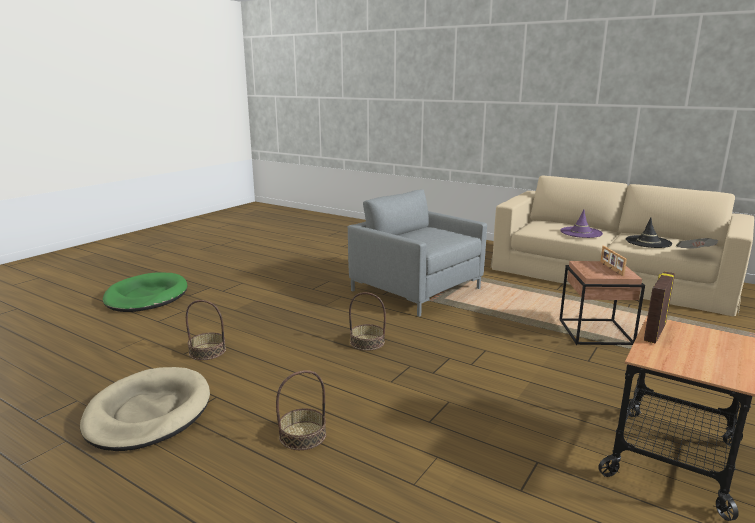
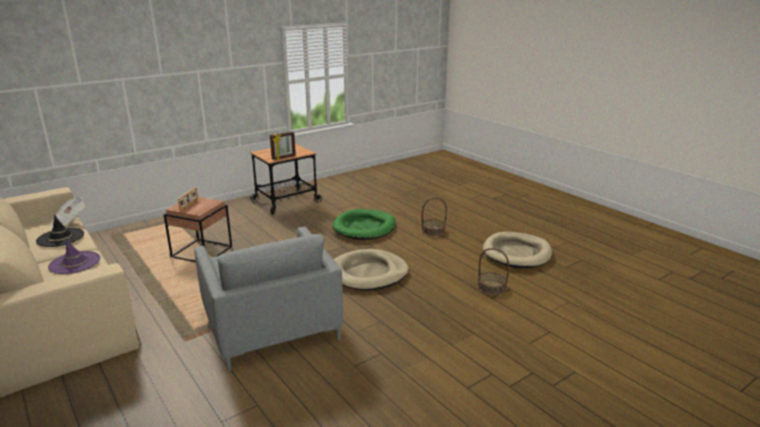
camera: 160 degrees left, 5 degrees up
green dog bed [103,273,188,312] -> green dog bed moved to [332,209,396,240]
basket [349,292,386,351] -> beige dog bed [334,249,409,290]

